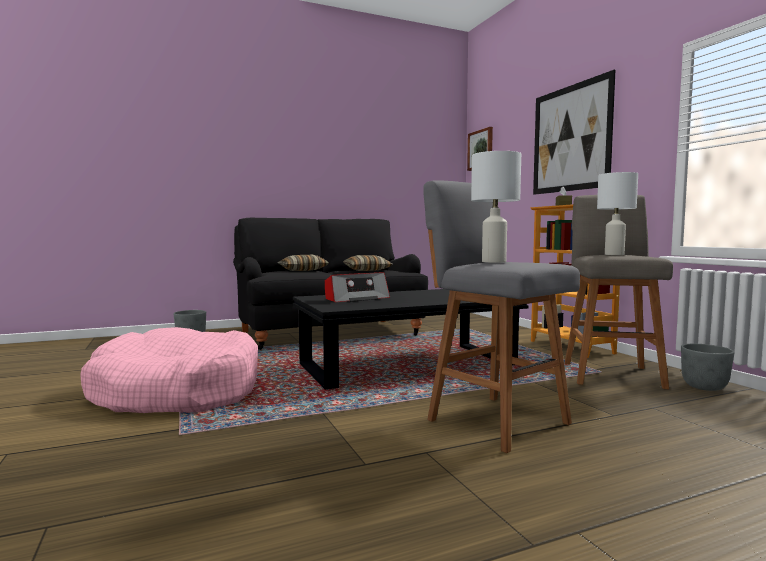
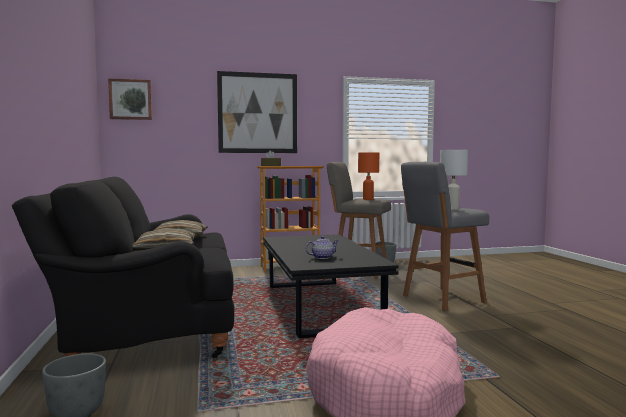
camera: 80 degrees left, 0 degrees up
radio [325,272,390,302] -> teapot [306,236,339,259]
white table lamp [597,172,638,255] -> orange table lamp [358,152,379,200]

